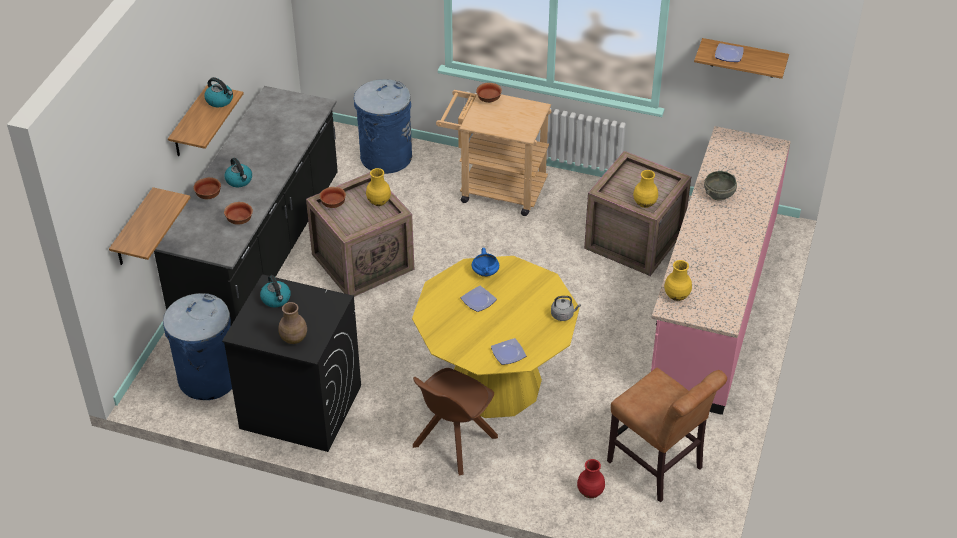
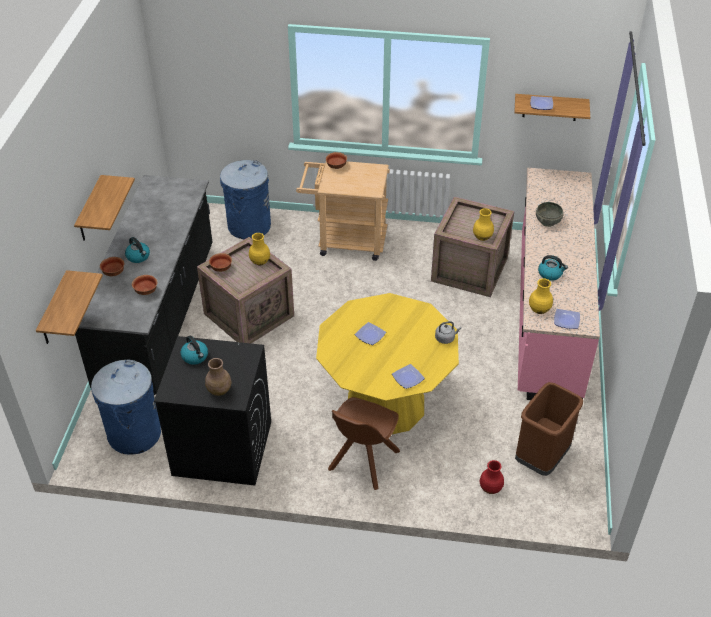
camera: 10 degrees left, 0 degrees up
kettle [204,77,233,107] -> kettle moved to [538,255,568,281]
blue cooking pot [472,248,499,277] -> none
brown chair [607,368,727,502] -> brown trash can [515,382,583,476]
none -> plate [554,309,580,329]

